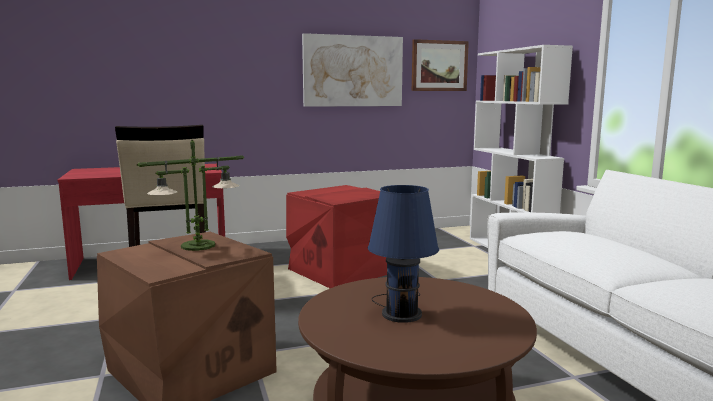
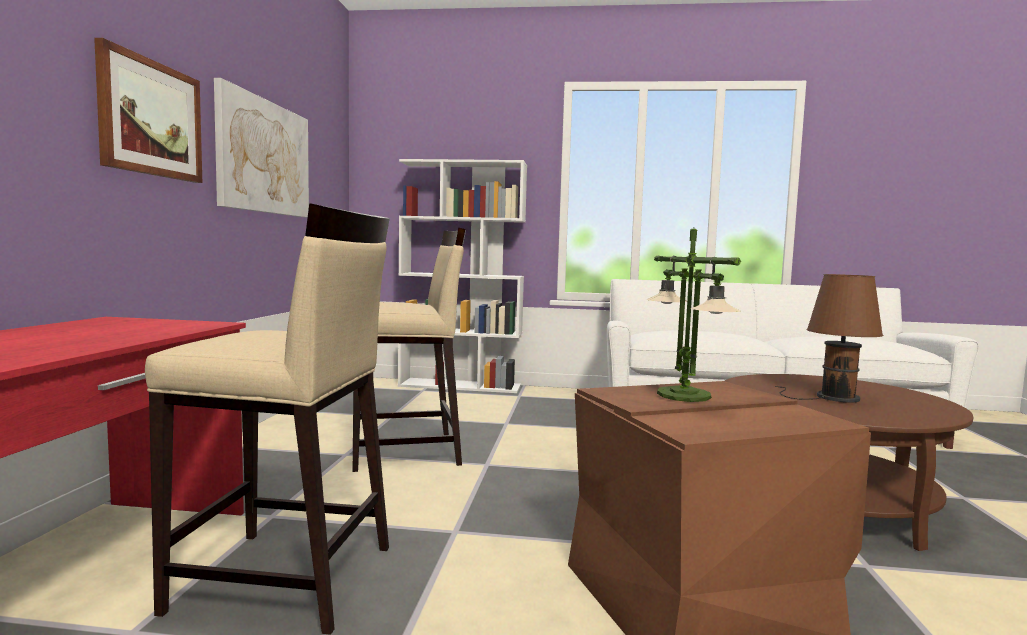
camera: 65 degrees left, 5 degrees down
red storage box [286,185,387,288] -> beige stool [353,228,466,472]
blue table lamp [368,185,439,323] -> brown table lamp [775,274,883,403]
picture [412,39,469,91] -> picture moved to [94,38,202,183]

